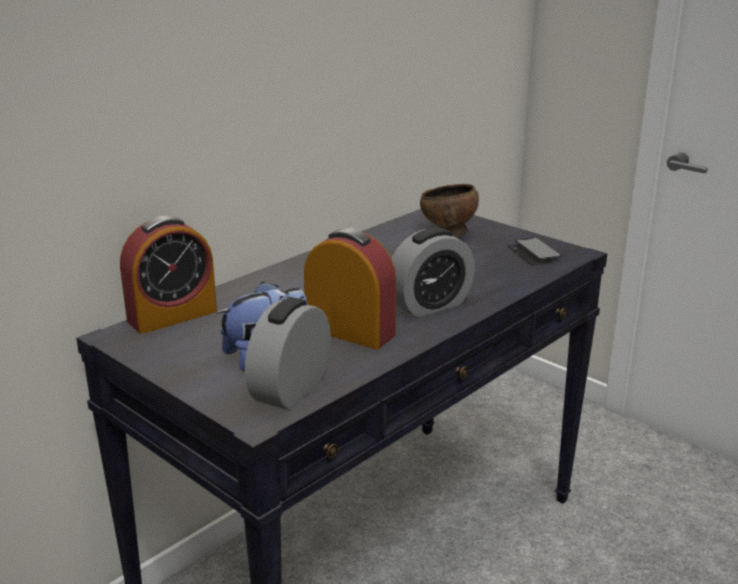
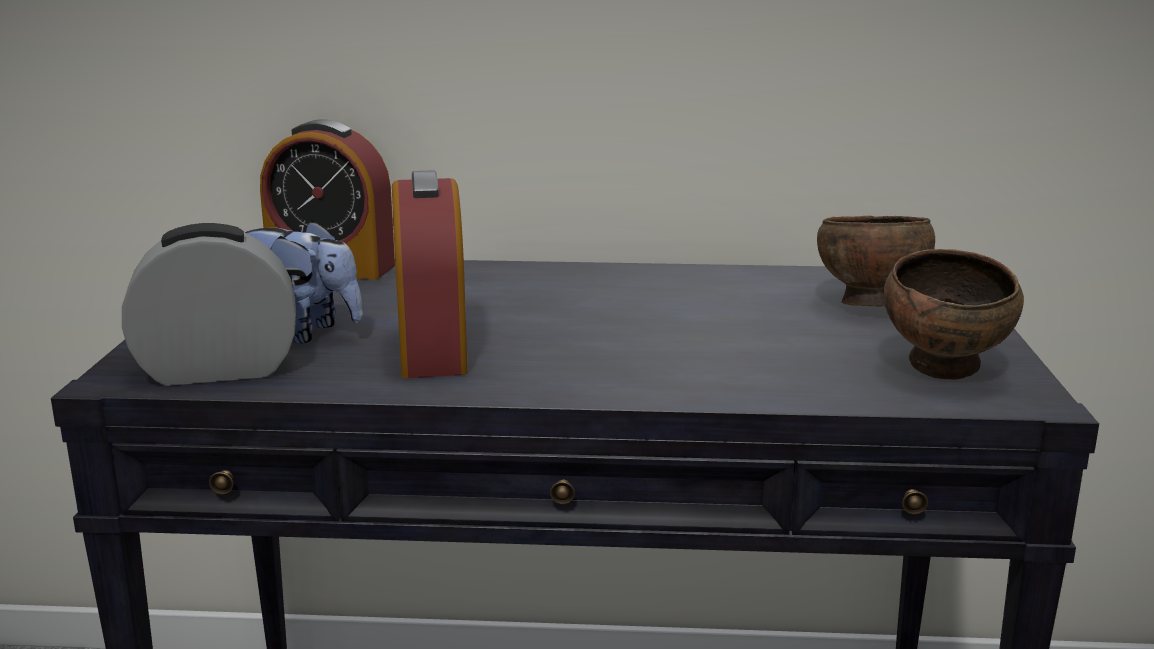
camera: 50 degrees right, 5 degrees down
alarm clock [391,227,475,318] -> none
phone [507,237,562,265] -> brown bowl [884,249,1024,380]

